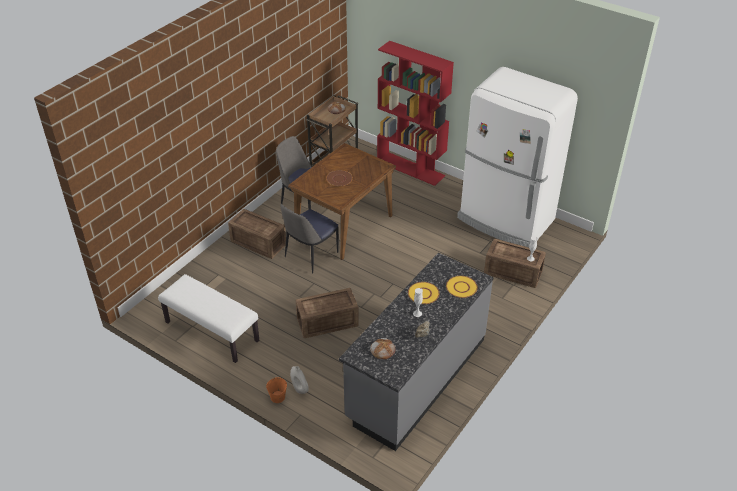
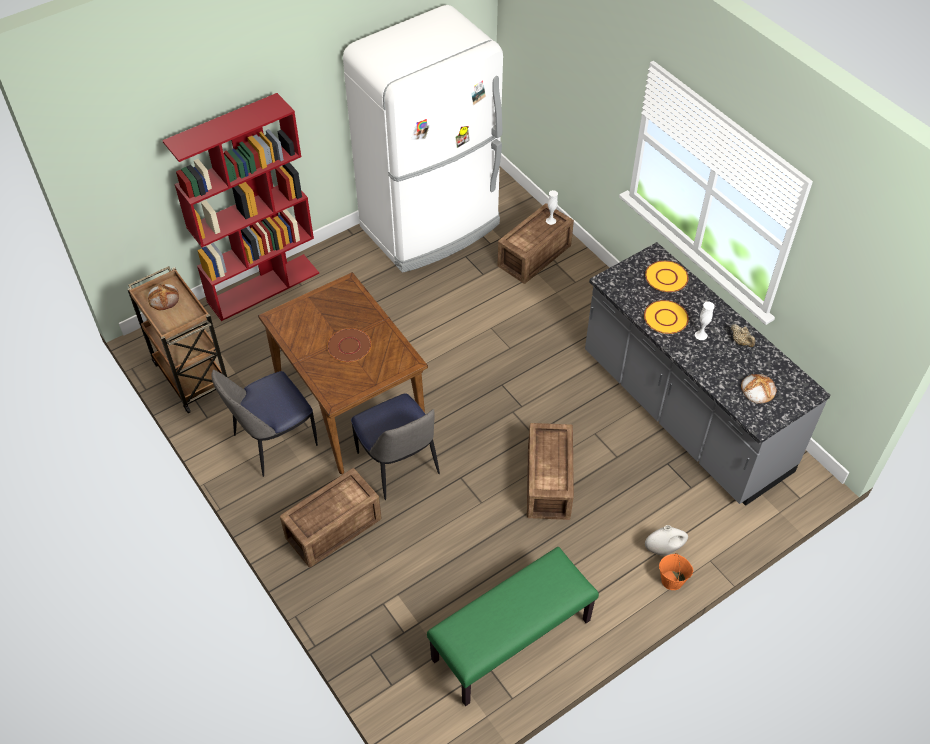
camera: 70 degrees left, 10 degrees up
white bench [158,274,259,363] -> green bench [427,547,599,706]

